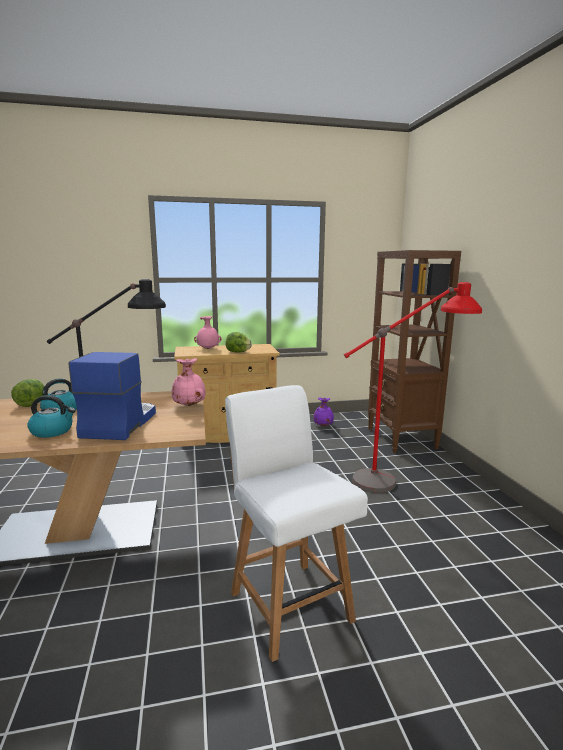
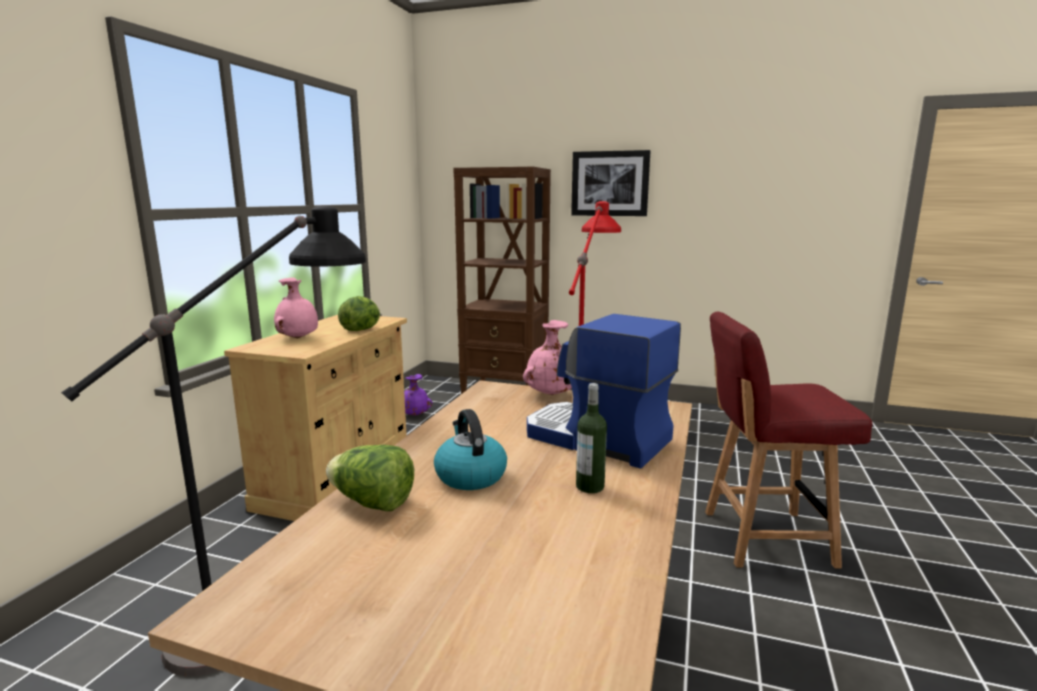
camera: 60 degrees left, 0 degrees up
kettle [27,395,76,438] -> bottle [576,383,607,493]
white chair [225,385,368,662] -> red chair [705,312,872,568]
none -> picture [571,150,651,216]

